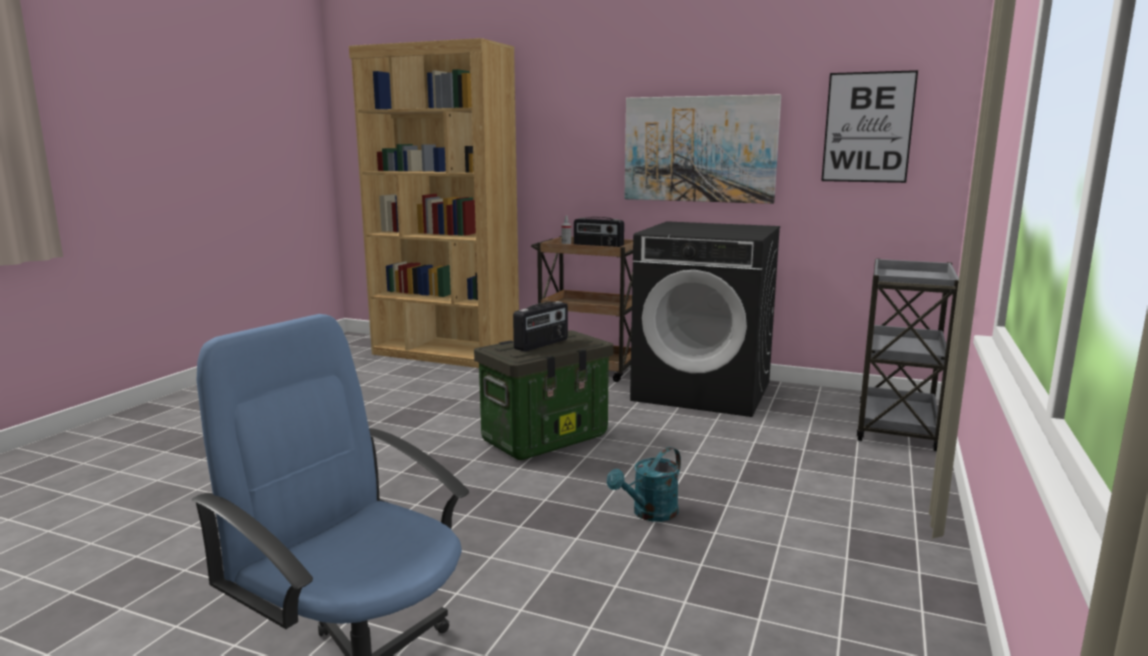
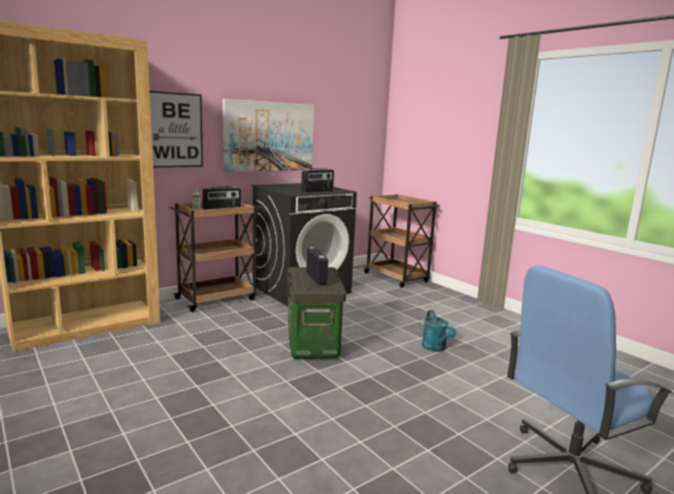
camera: 60 degrees left, 0 degrees up
picture [821,70,918,183] -> picture moved to [150,91,203,167]
grey cart [856,258,959,451] -> brown cart [364,194,439,288]
none -> radio [301,168,334,193]

